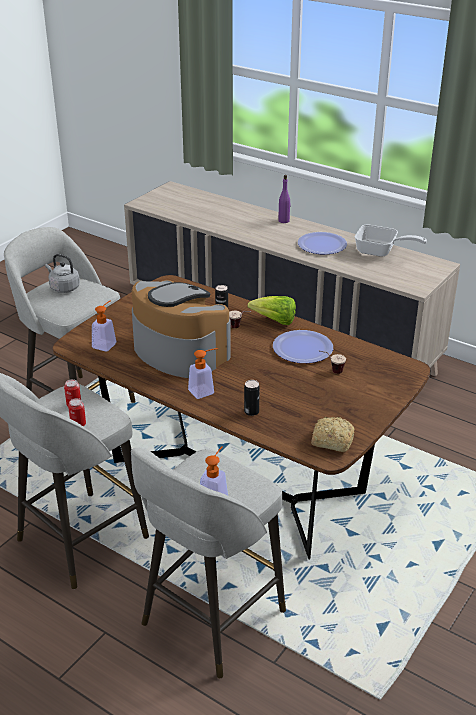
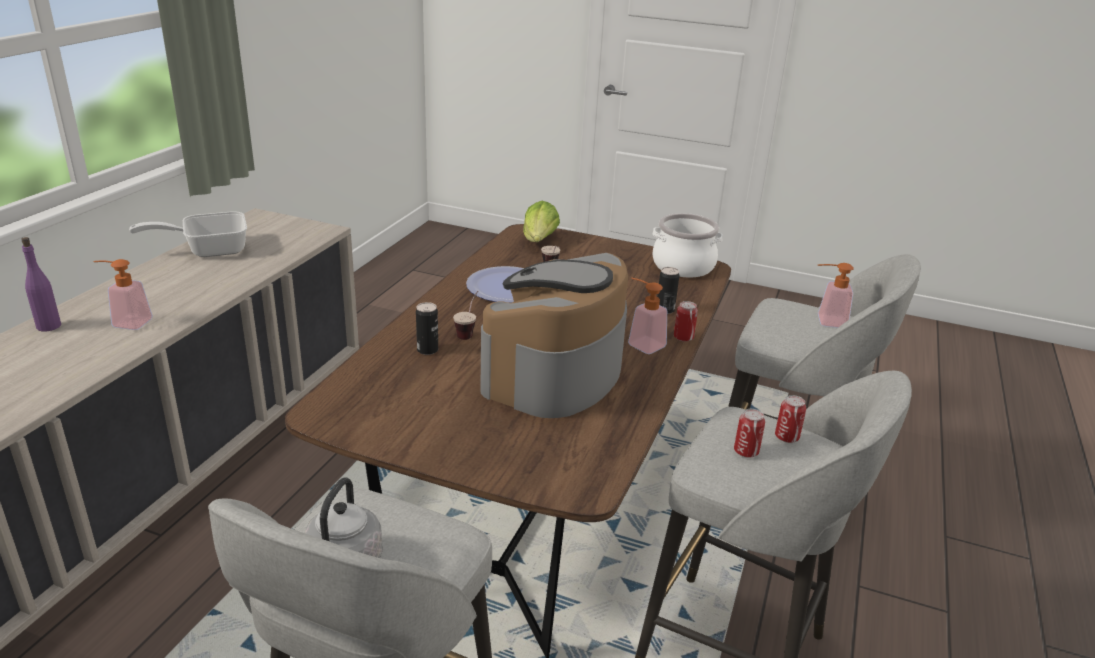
camera: 105 degrees left, 5 degrees down
soap dispenser [92,300,116,352] -> soap dispenser moved to [93,259,153,330]
lettuce [247,296,296,325] -> lettuce moved to [523,201,560,242]
plate [298,232,347,254] -> none
bread [311,417,354,452] -> cooking pot [652,213,723,278]
frying pan [355,224,427,257] -> frying pan turned 120 degrees counterclockwise [129,211,247,257]
none -> can [674,301,698,342]

